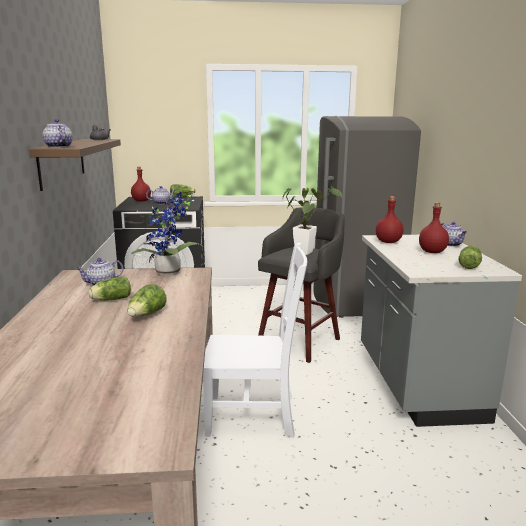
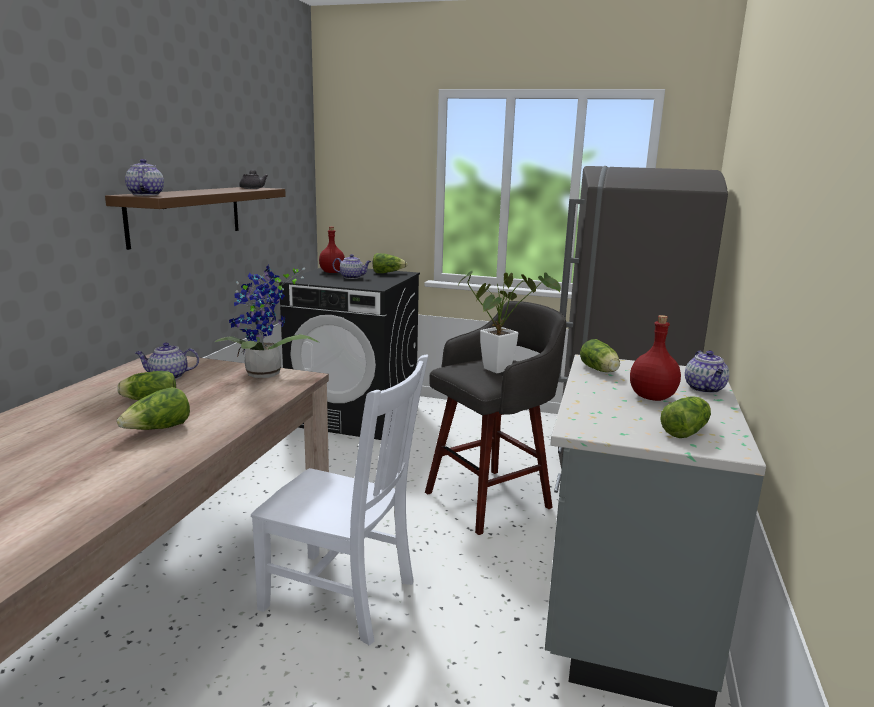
camera: 20 degrees right, 0 degrees up
red bottle [376,196,404,243] -> lettuce [580,339,620,372]

